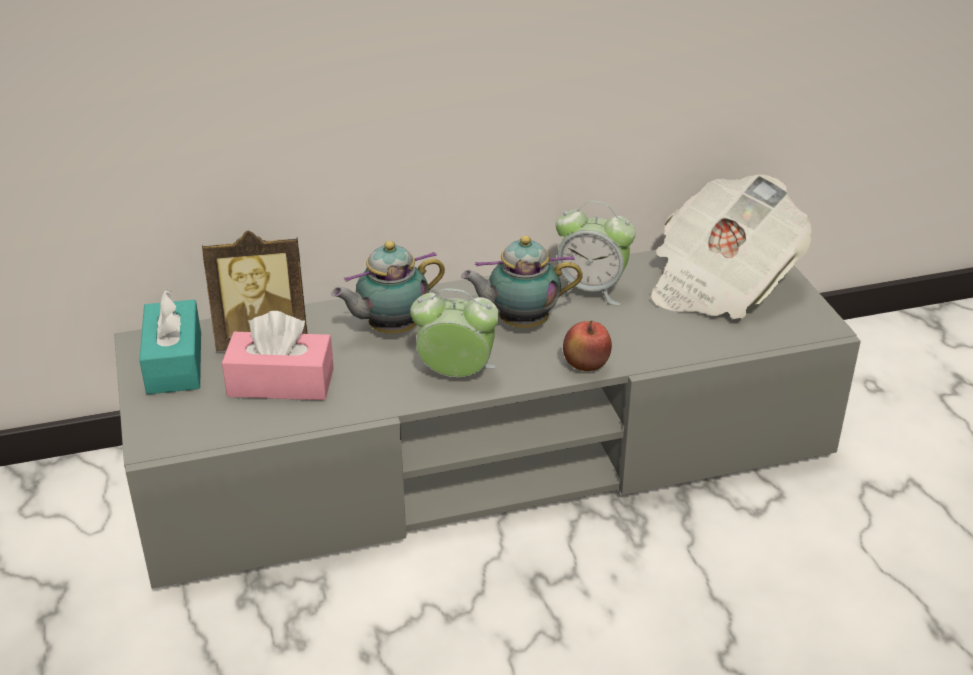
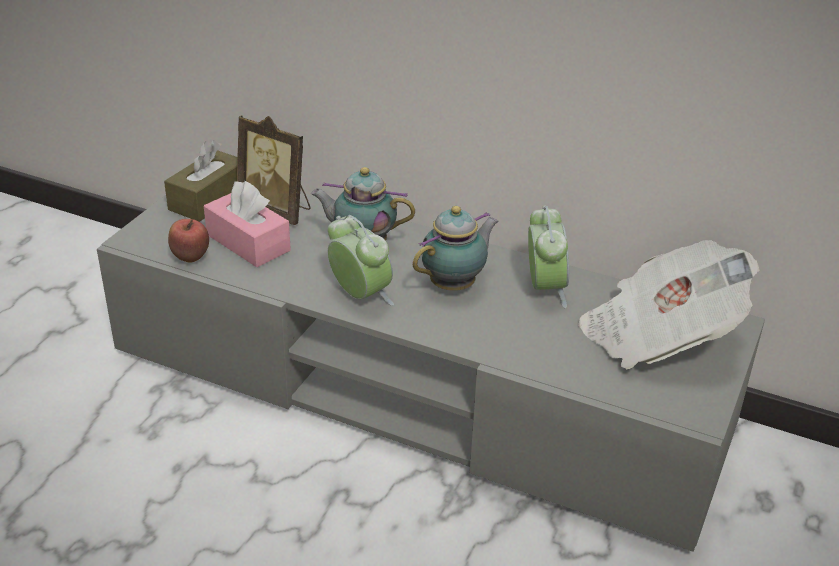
camera: 40 degrees right, 0 degrees up
turquoise tissue box [139,290,201,394] -> brown tissue box [164,140,237,222]
teapot [461,236,583,328] -> teapot turned 105 degrees clockwise [413,206,499,291]
alarm clock [556,201,636,305] -> alarm clock turned 150 degrees counterclockwise [528,206,569,308]
apple [563,320,612,371] -> apple moved to [168,219,209,263]

